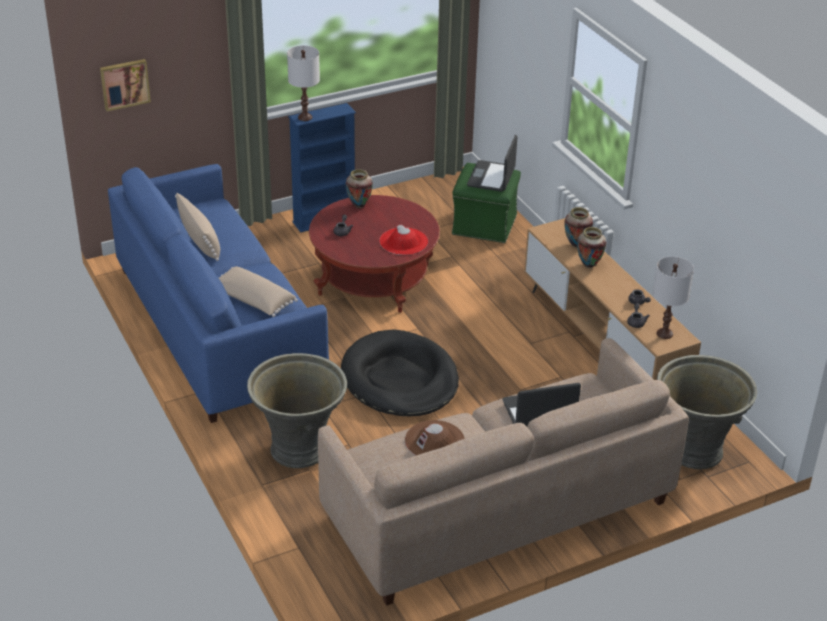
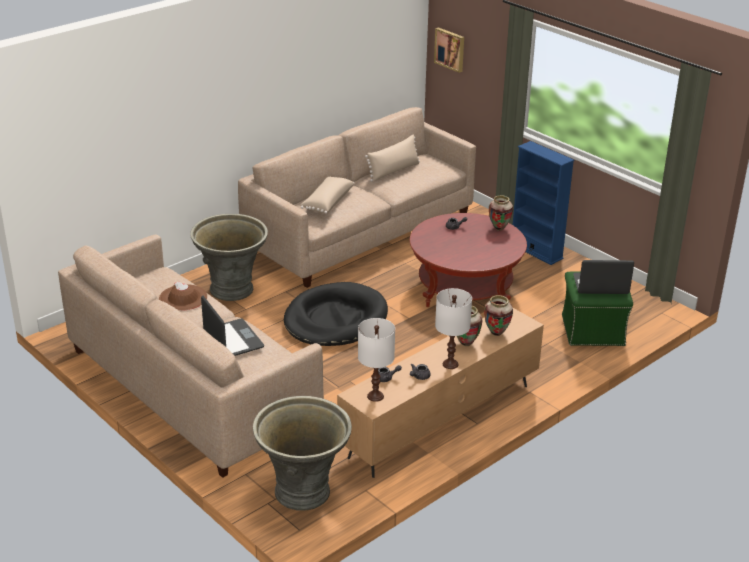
camera: 75 degrees right, 5 degrees down
blue sofa [108,164,329,423] -> beige sofa [238,107,476,288]
white table lamp [287,45,320,121] -> white table lamp moved to [435,288,472,369]
red hat [379,225,428,255] -> none

